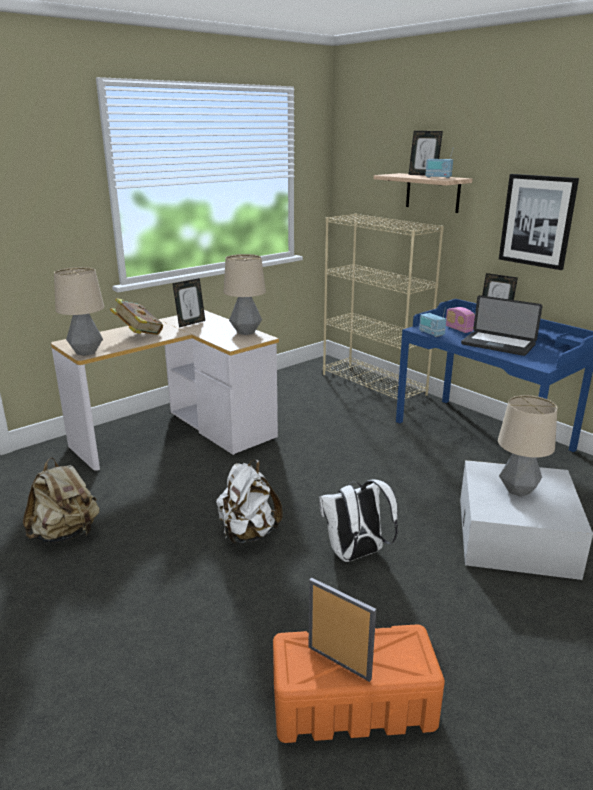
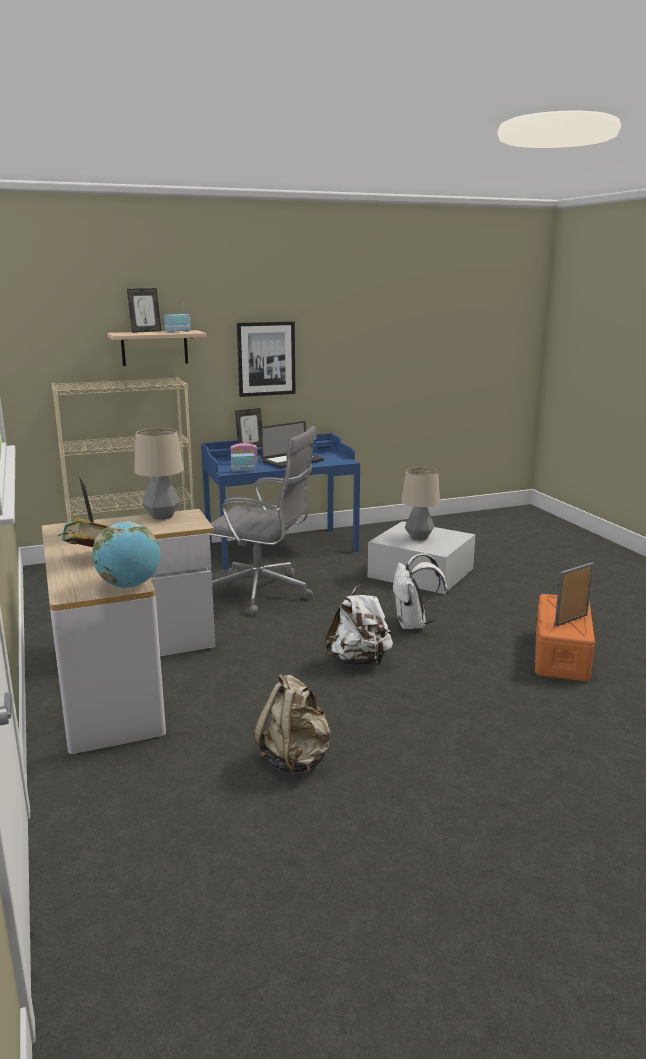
camera: 70 degrees left, 5 degrees down
table lamp [54,267,104,356] -> globe [92,521,160,588]
none -> grey office chair [209,426,317,615]

